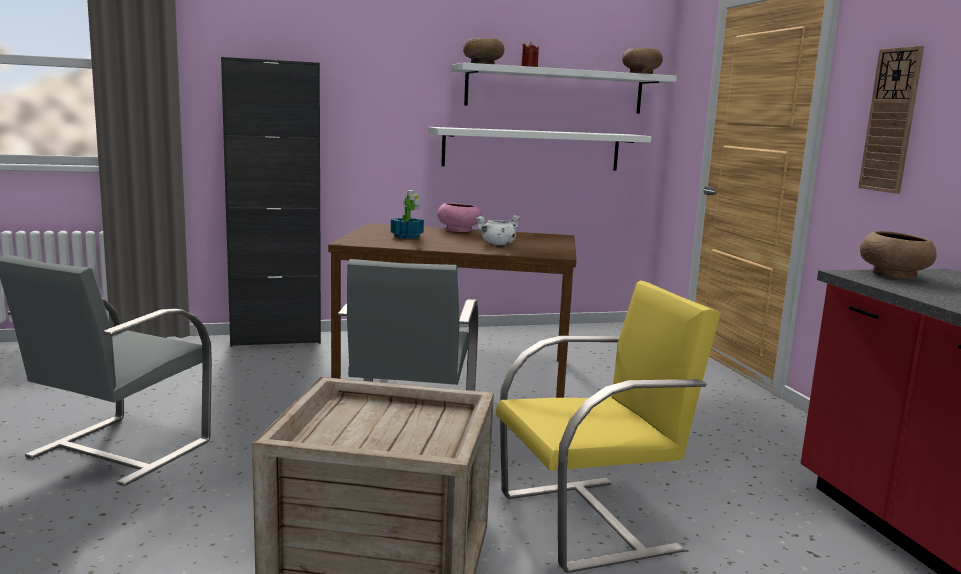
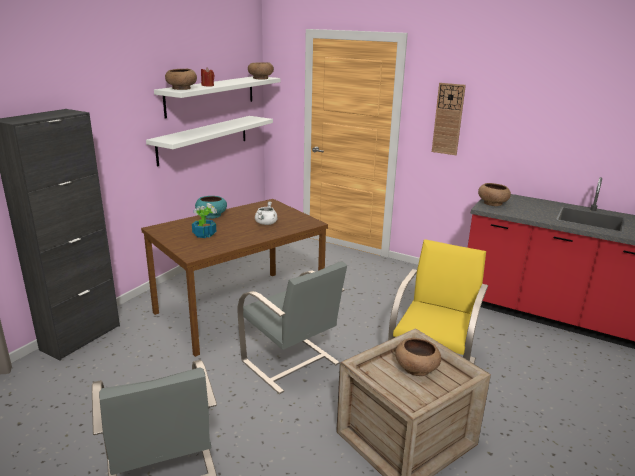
camera: 45 degrees left, 10 degrees up
pink bowl [437,203,481,232] -> turquoise bowl [195,196,227,219]
none -> brown bowl [395,338,441,376]

